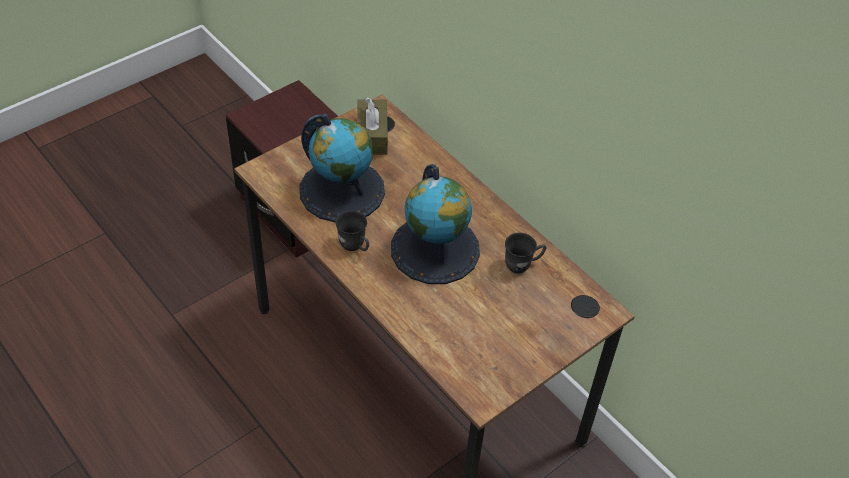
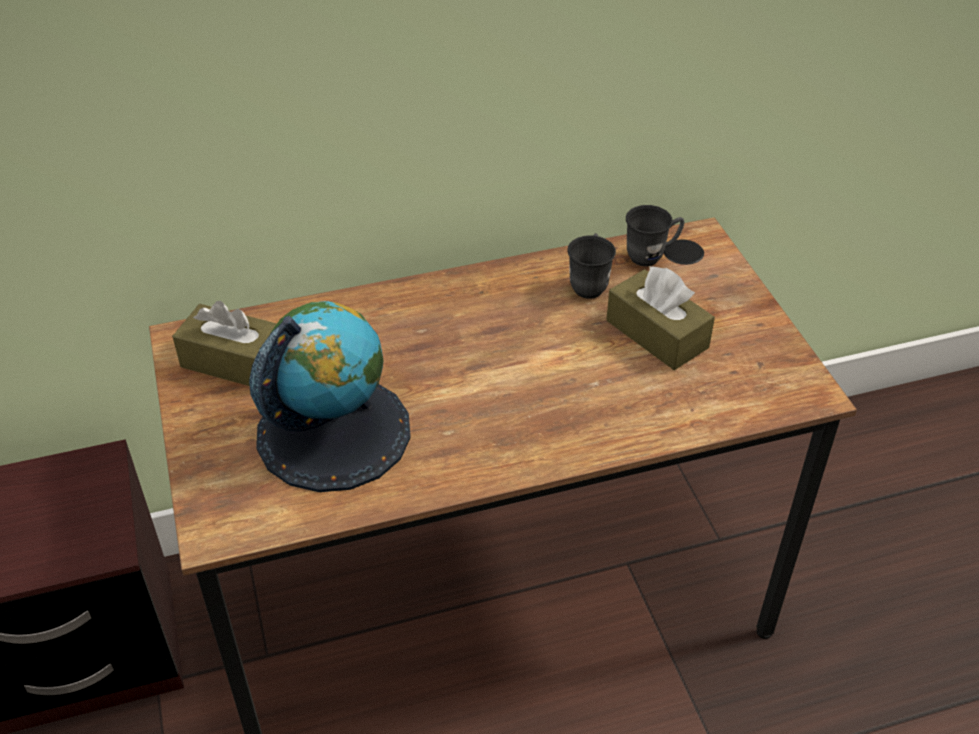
camera: 65 degrees left, 5 degrees down
grey mug [335,210,369,251] -> grey mug moved to [626,205,684,266]
globe [391,164,480,284] -> none
none -> brown tissue box [606,266,715,370]

